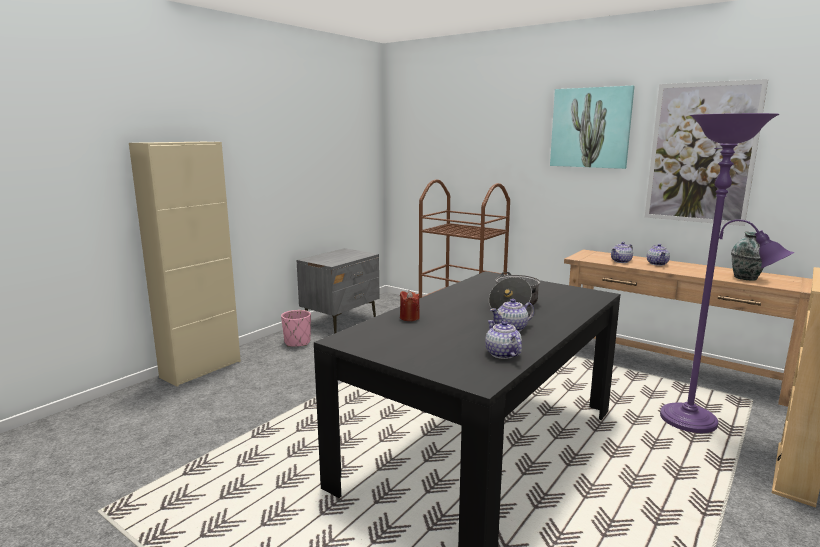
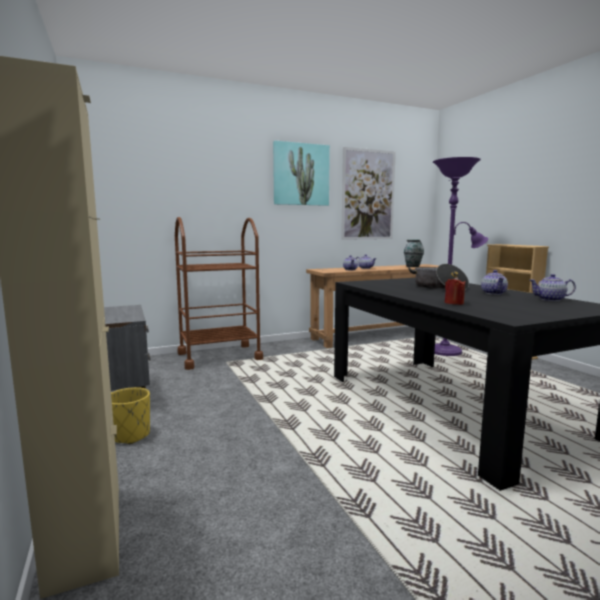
camera: 60 degrees left, 5 degrees down
pink planter [281,310,311,347] -> yellow planter [111,387,150,444]

